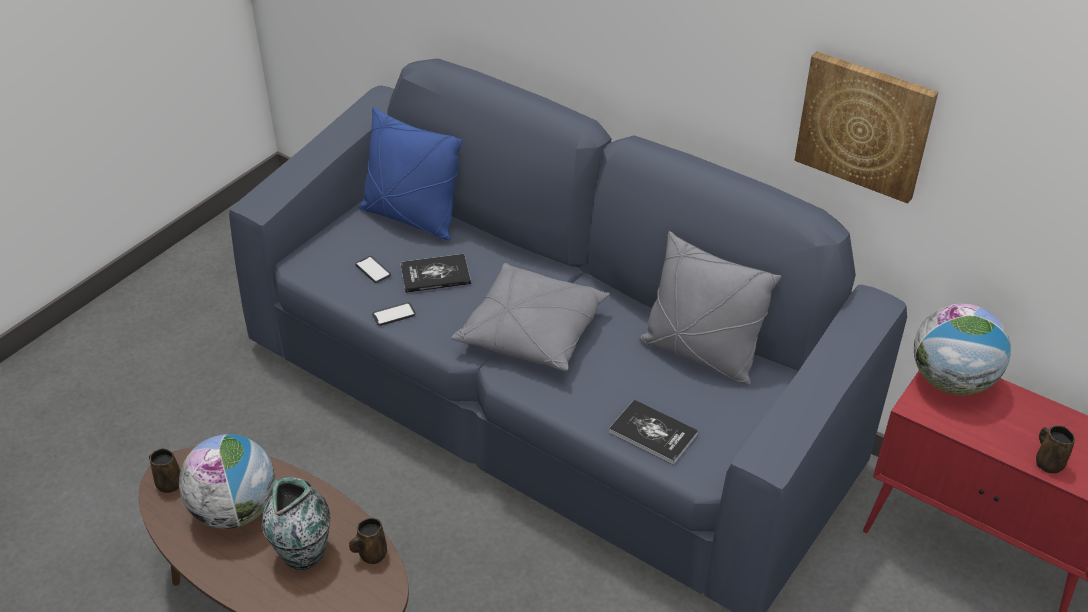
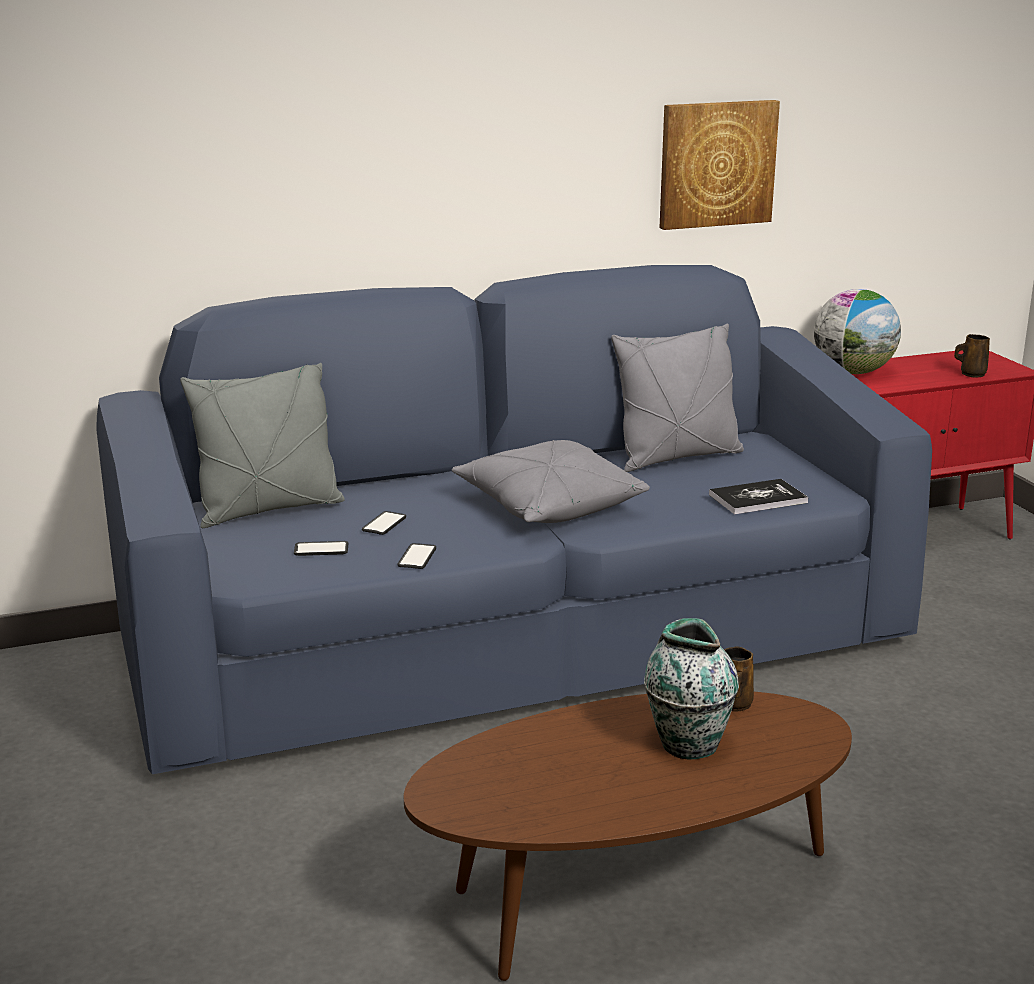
camera: 55 degrees left, 20 degrees down
brown mug [149,448,181,493] -> none
globe [179,434,275,529] -> none
blue pillow [359,107,463,241] -> grey pillow [180,363,345,528]
book [400,254,471,293] -> phone [362,511,406,535]

